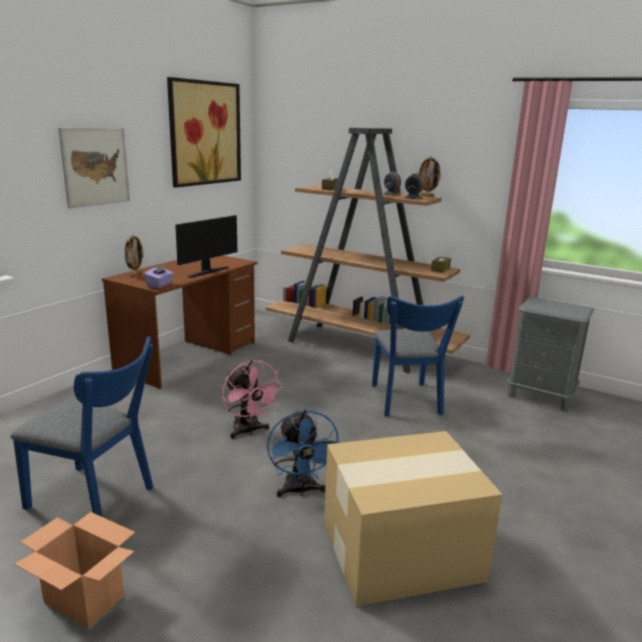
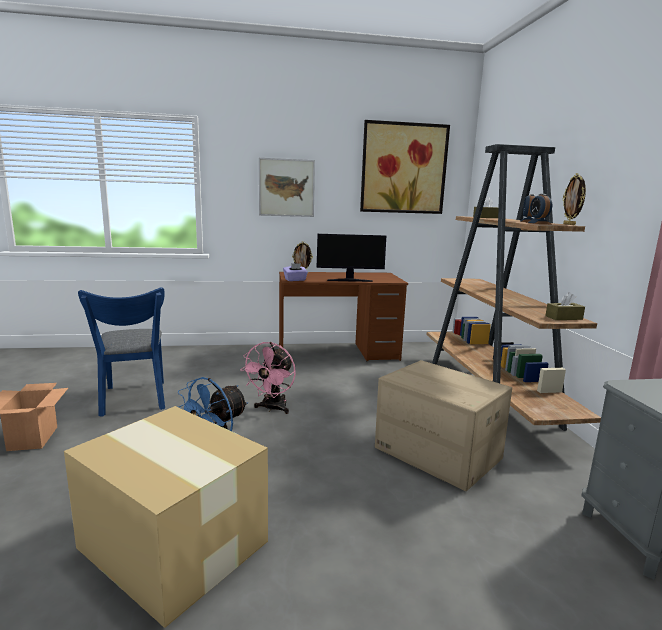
camera: 50 degrees right, 5 degrees down
blue chair [372,296,464,417] -> cardboard box [375,360,512,491]

